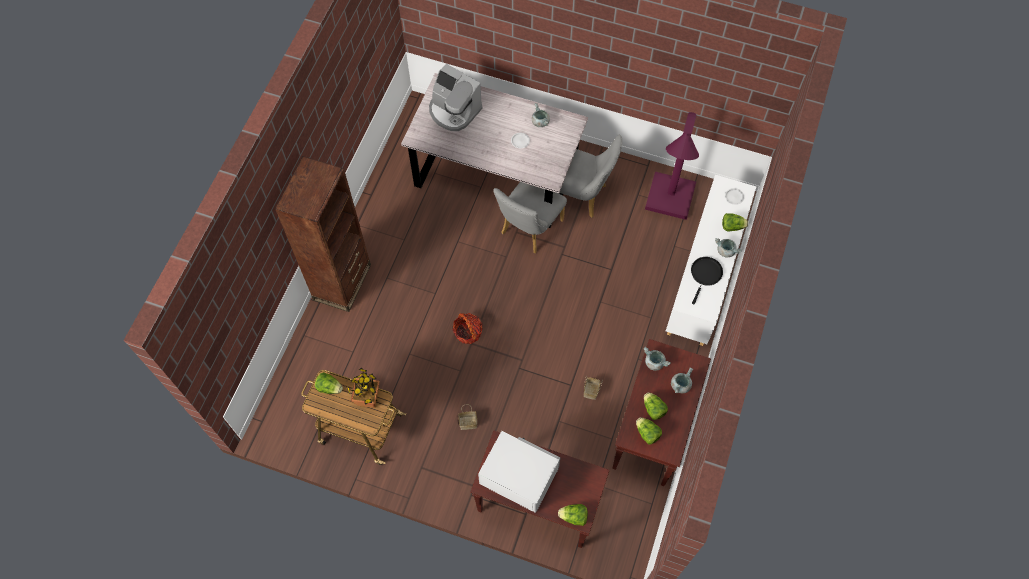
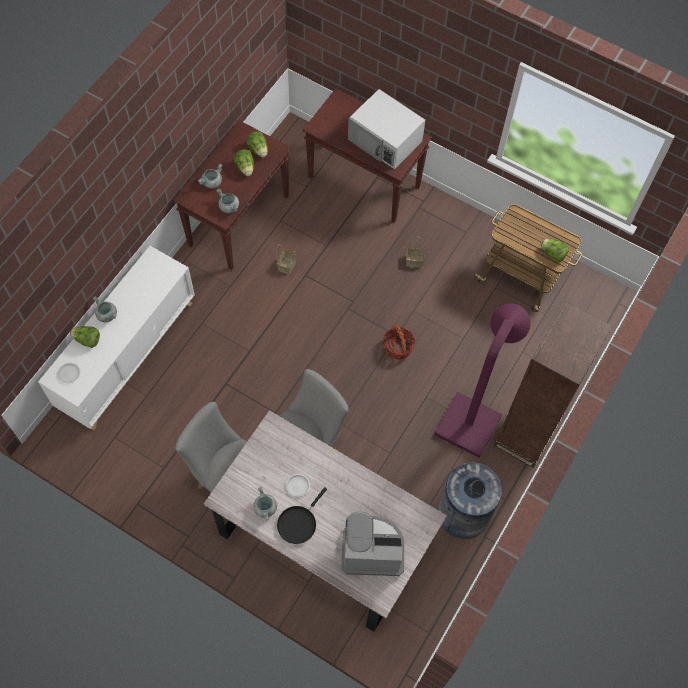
camera: 170 degrees left, 0 degrees up
potted plant [347,368,380,408] -> none
coffee machine [429,64,482,131] -> coffee machine turned 45 degrees counterclockwise [341,512,404,576]
lettuce [558,504,588,526] -> none
purple floor lamp [645,112,699,220] -> purple floor lamp moved to [434,303,531,458]
black frying pan [691,257,723,304] -> black frying pan moved to [277,487,327,544]
none -> grey trash can [438,462,502,539]

